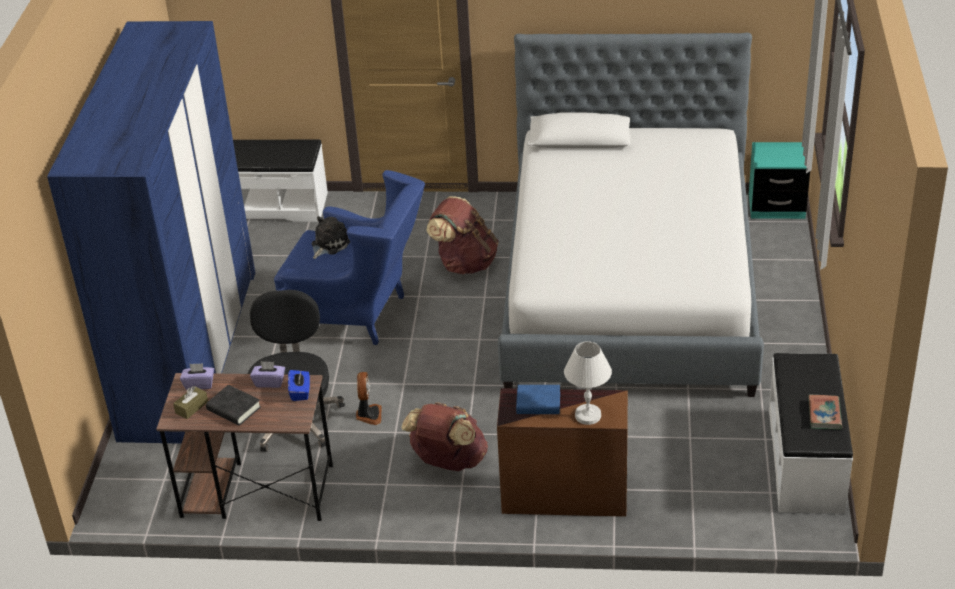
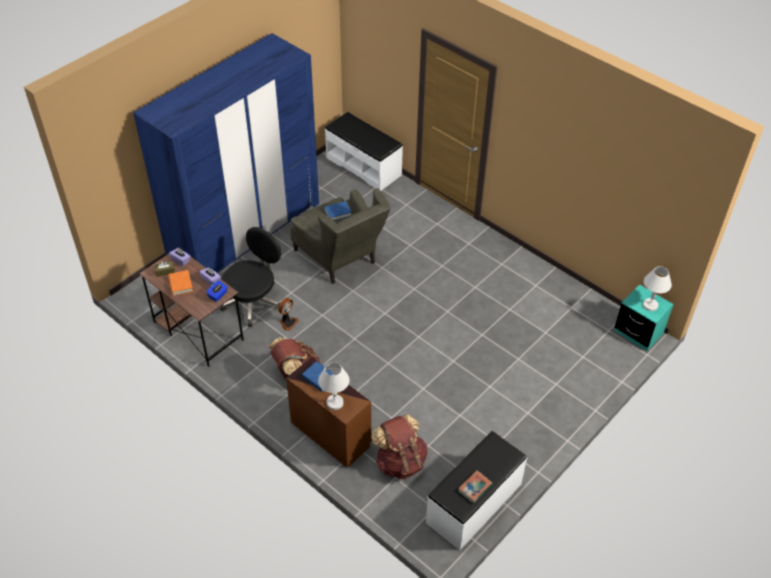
camera: 35 degrees right, 10 degrees up
black book [206,385,261,425] -> orange book [168,270,193,296]
blue armchair [274,170,425,345] -> grey armchair [290,188,391,284]
plush toy [312,216,350,259] -> blue book [324,201,352,221]
brown backpack [426,196,499,274] -> brown backpack moved to [371,414,428,479]
bed [498,32,764,397] -> none
none -> white table lamp [643,266,672,311]

